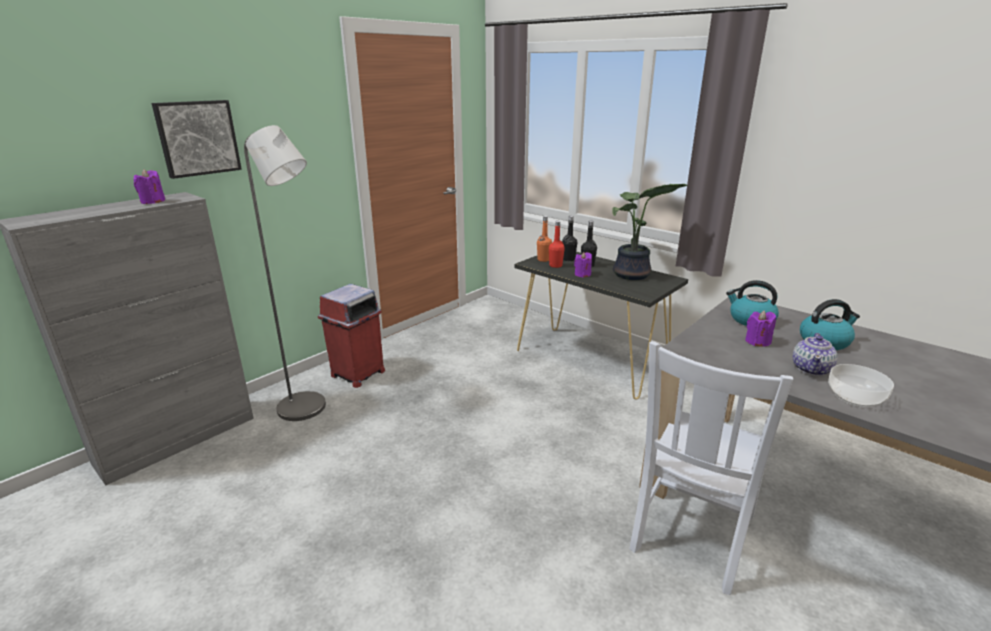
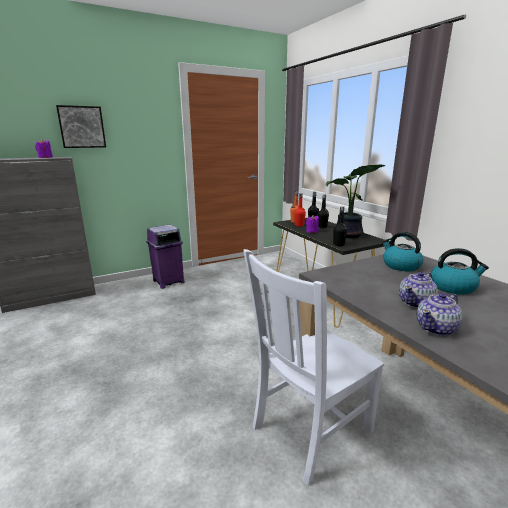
camera: 20 degrees right, 5 degrees down
grey floor lamp [244,125,326,421] -> none
red trash can [318,284,385,388] -> purple trash can [146,224,185,289]
purple candle [745,310,776,347] -> none
bowl [828,364,894,407] -> teapot [417,293,463,336]
none -> black bottle [333,206,347,247]

